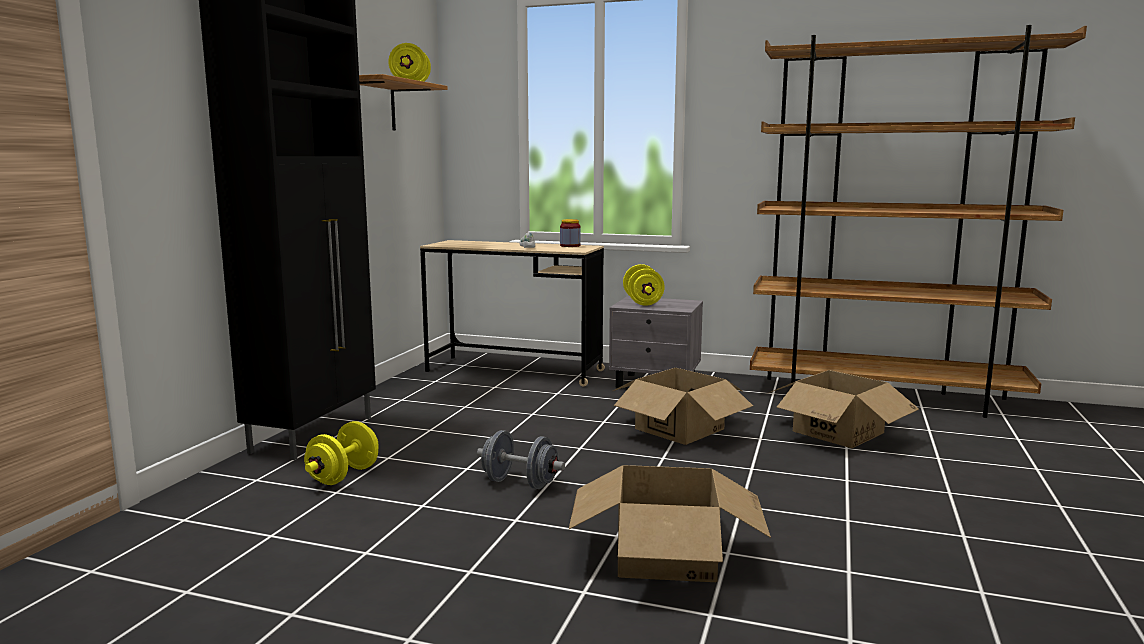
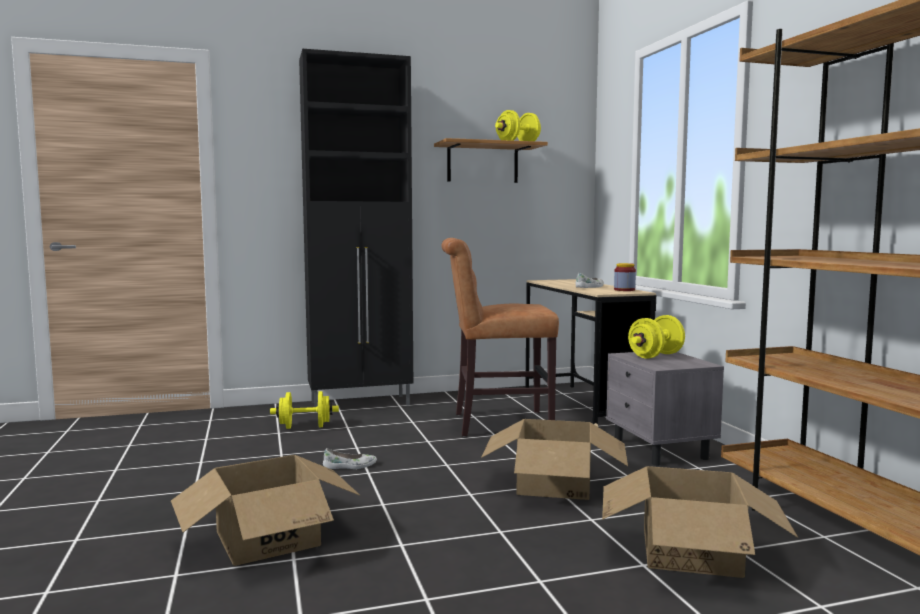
camera: 55 degrees right, 5 degrees down
grey dumbbell [477,430,565,489] -> white shoe [323,448,377,469]
none -> brown chair [441,238,559,437]

